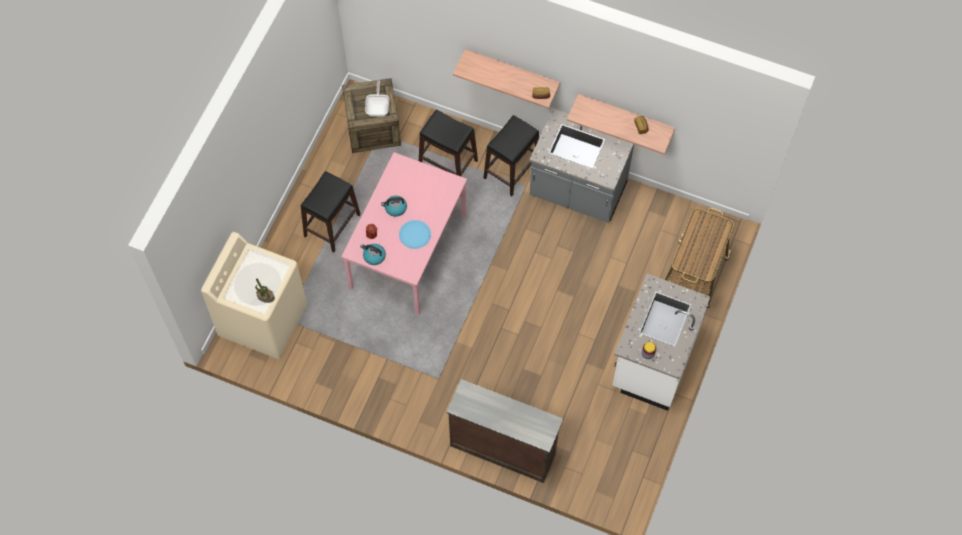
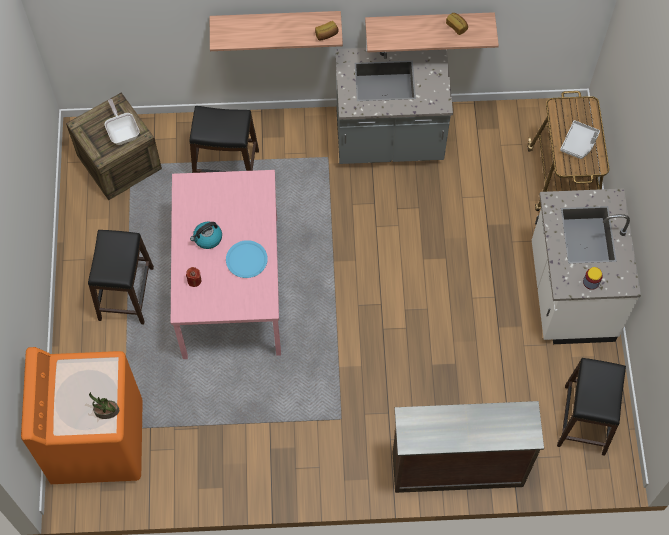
camera: 25 degrees left, 0 degrees up
beige washing machine [201,232,307,359] -> orange washing machine [21,347,143,484]
kettle [361,244,386,265] -> none
black stool [483,115,539,196] -> black stool moved to [557,358,626,456]
none -> grey tray [560,120,600,159]

